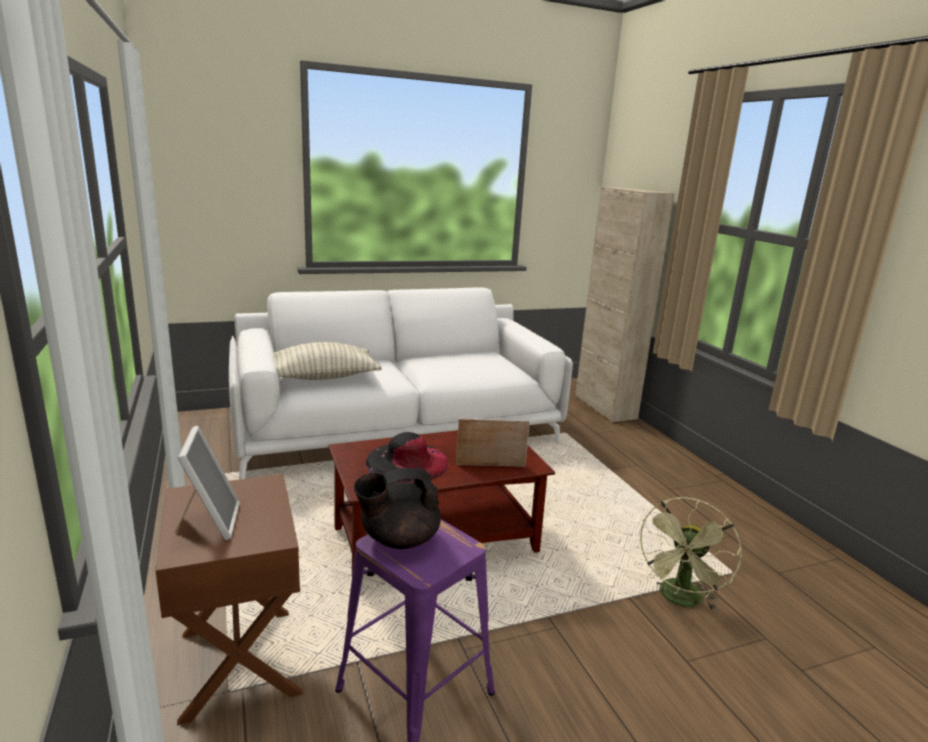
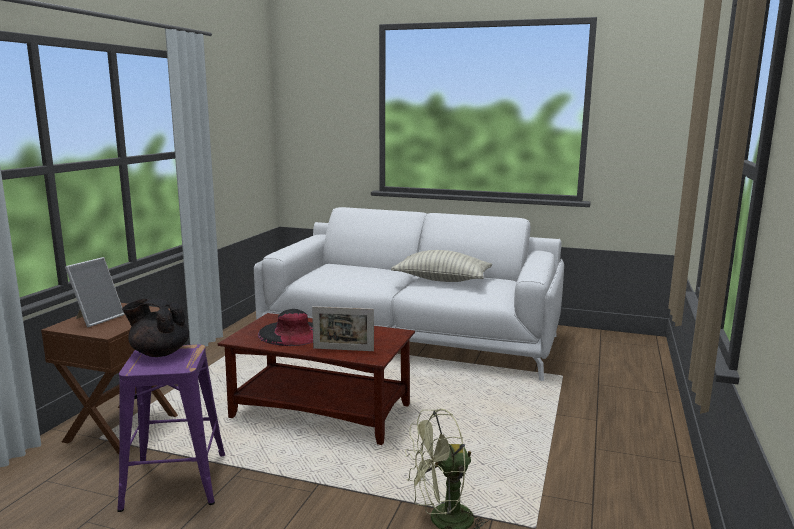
camera: 40 degrees right, 5 degrees down
pillow [273,342,382,380] -> pillow moved to [391,250,492,282]
picture frame [456,418,530,467] -> picture frame turned 150 degrees clockwise [312,306,374,351]
beige cabinet [575,187,674,422] -> none

